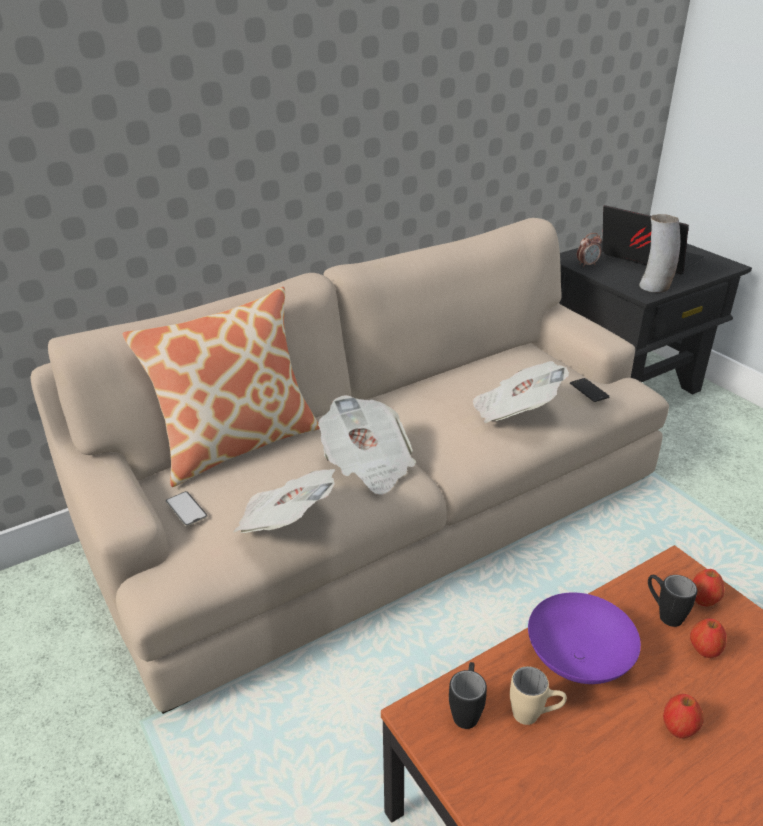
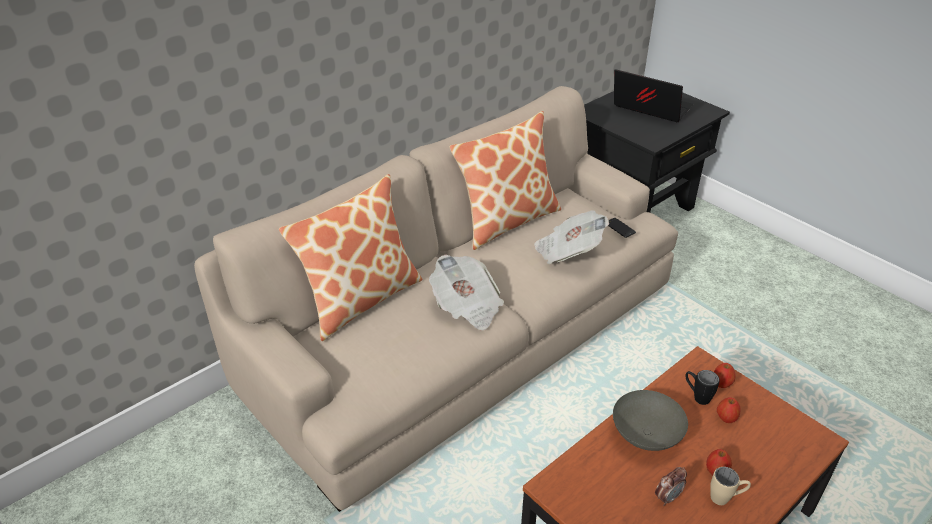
camera: 10 degrees left, 5 degrees up
phone [166,491,208,526] -> none
newspaper [234,469,335,533] -> none
black mug [449,662,487,729] -> none
beige mug [510,666,567,725] -> beige mug moved to [710,467,751,505]
purple bowl [528,592,641,684] -> grey bowl [613,390,688,451]
alarm clock [577,233,602,267] -> alarm clock moved to [655,467,687,506]
vase [639,214,680,292] -> none
none -> pillow [450,111,561,250]

